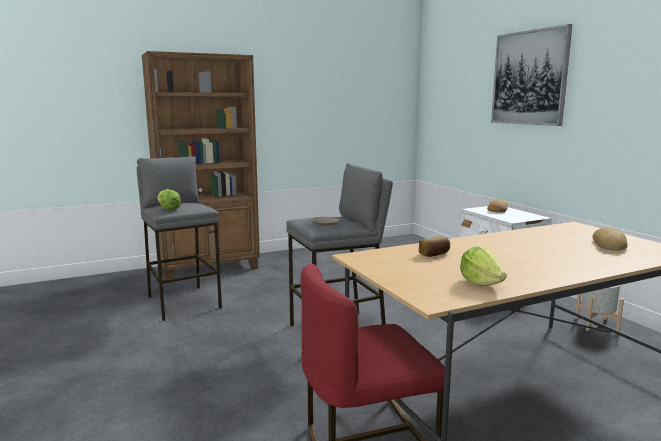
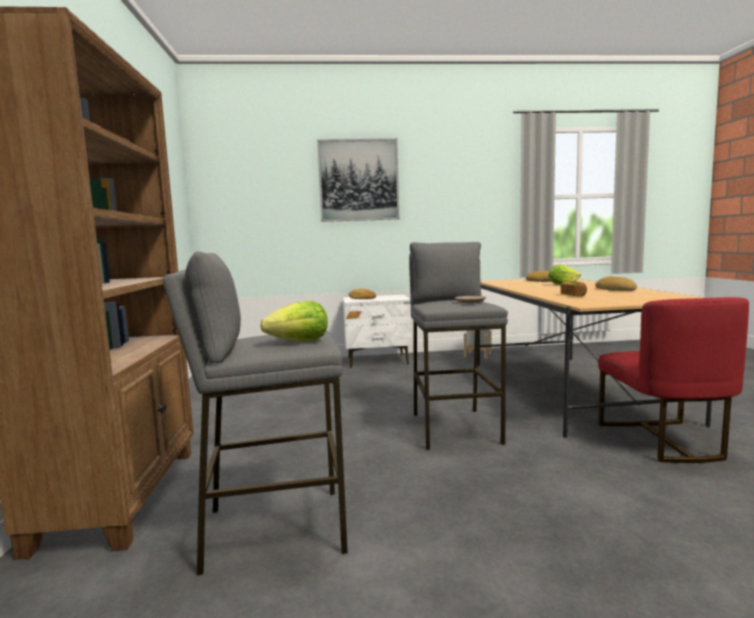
camera: 70 degrees left, 5 degrees down
lettuce [460,247,507,286] -> lettuce moved to [548,265,581,285]
none -> bread [595,276,637,291]

